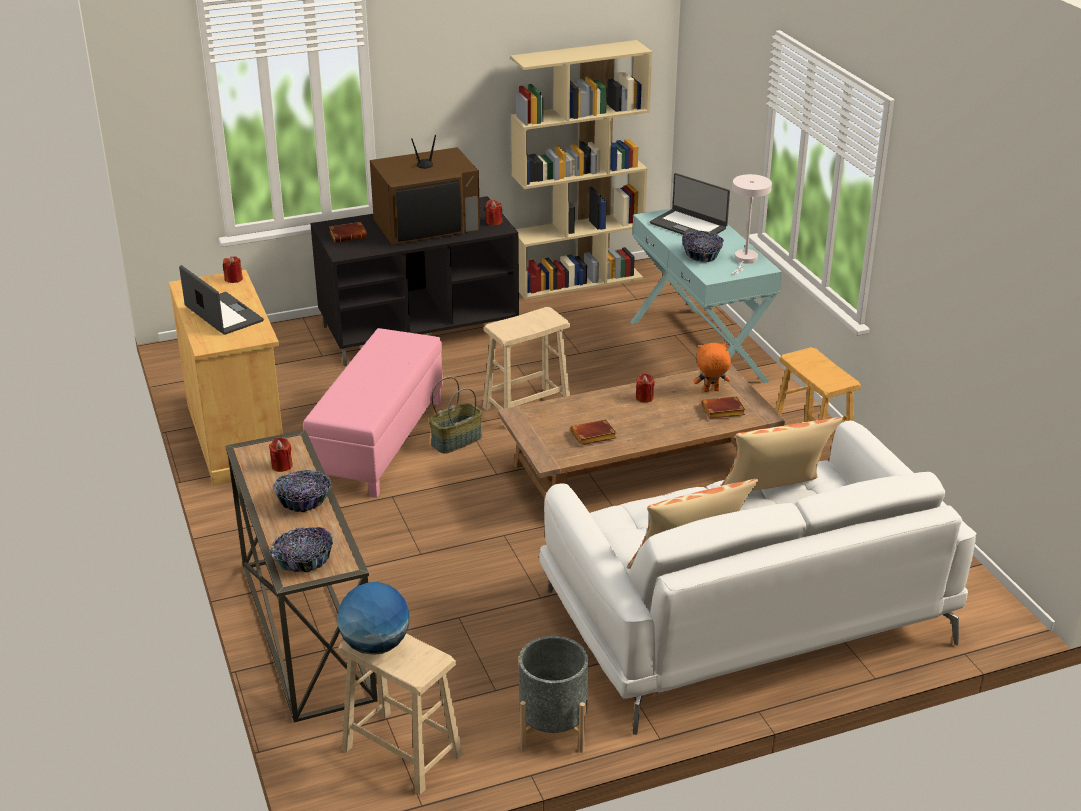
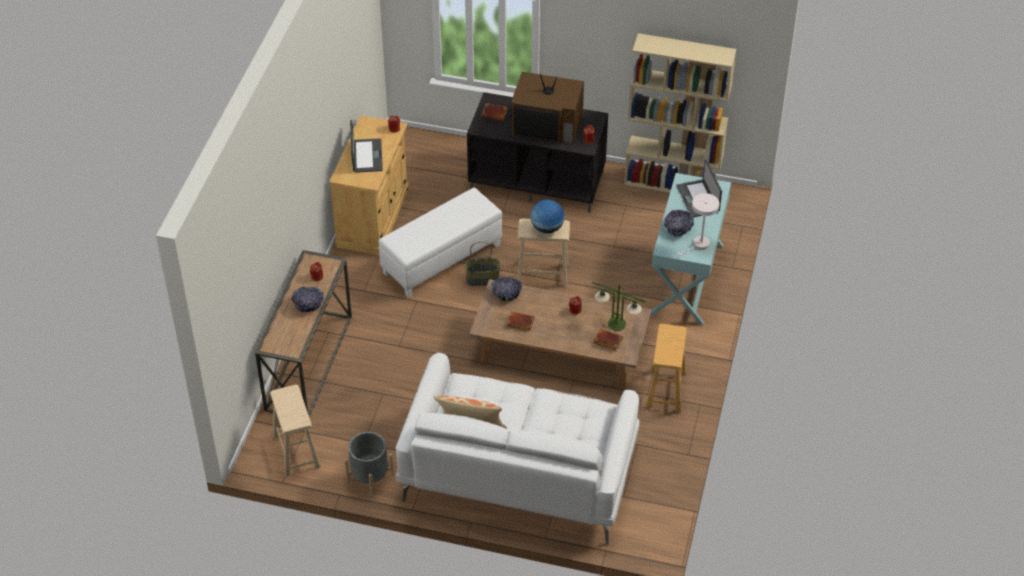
camera: 35 degrees right, 15 degrees up
bowl [269,527,333,573] -> bowl moved to [490,277,522,301]
pink ottoman [303,328,443,498] -> white ottoman [378,187,502,298]
globe [337,582,409,655] -> globe moved to [531,200,565,233]
orange plush toy [694,343,731,392] -> table lamp [592,281,645,331]
pillow [721,417,842,491] -> none

